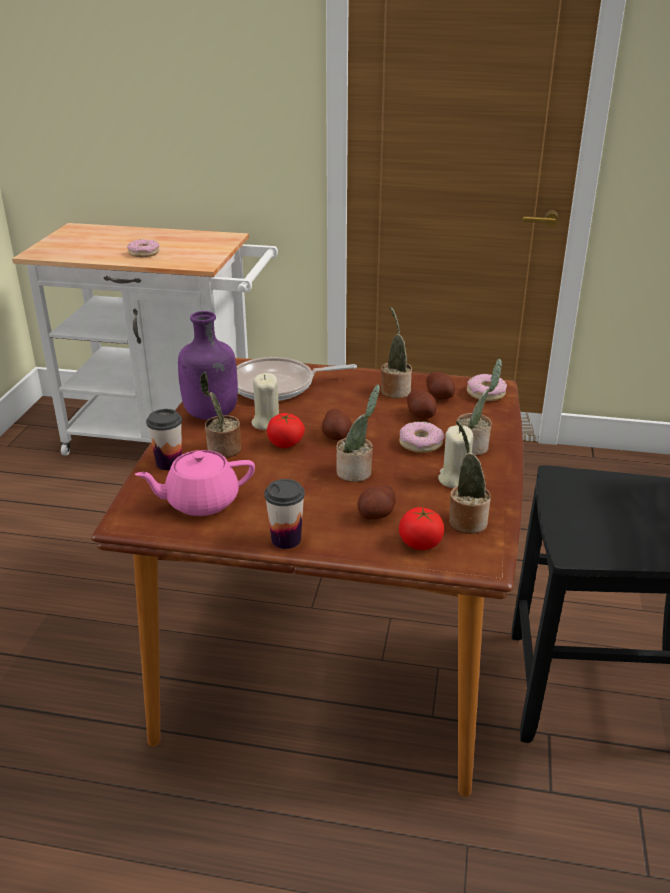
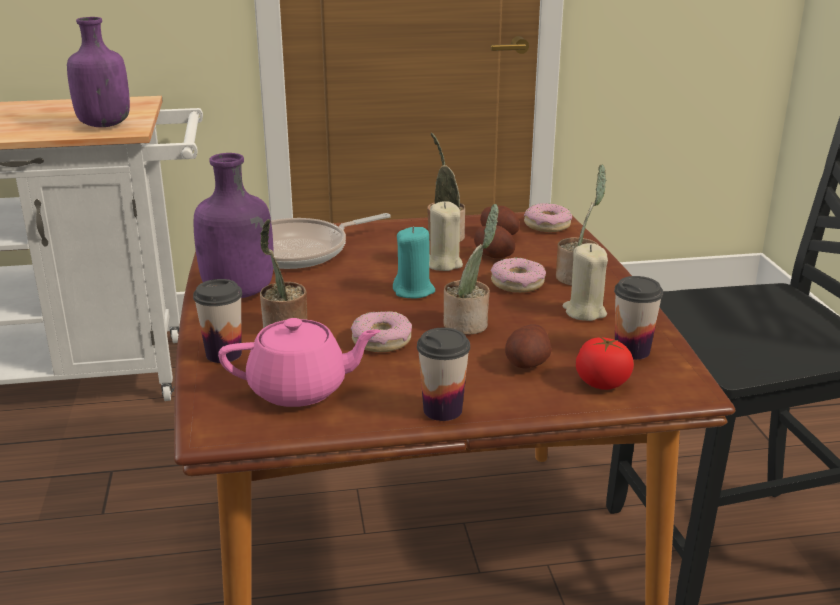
camera: 20 degrees left, 5 degrees down
donut [127,239,159,257] -> donut moved to [351,311,412,352]
pink teapot [135,450,255,516] -> pink teapot turned 150 degrees counterclockwise [218,318,380,407]
beige candle [251,373,279,430] -> beige candle moved to [429,201,463,271]
tomato [267,413,305,448] -> none
potato [322,409,352,440] -> turquoise candle [393,226,435,299]
potted plant [449,420,491,534] -> cup [614,276,663,360]
none -> purple bottle [67,17,130,127]

